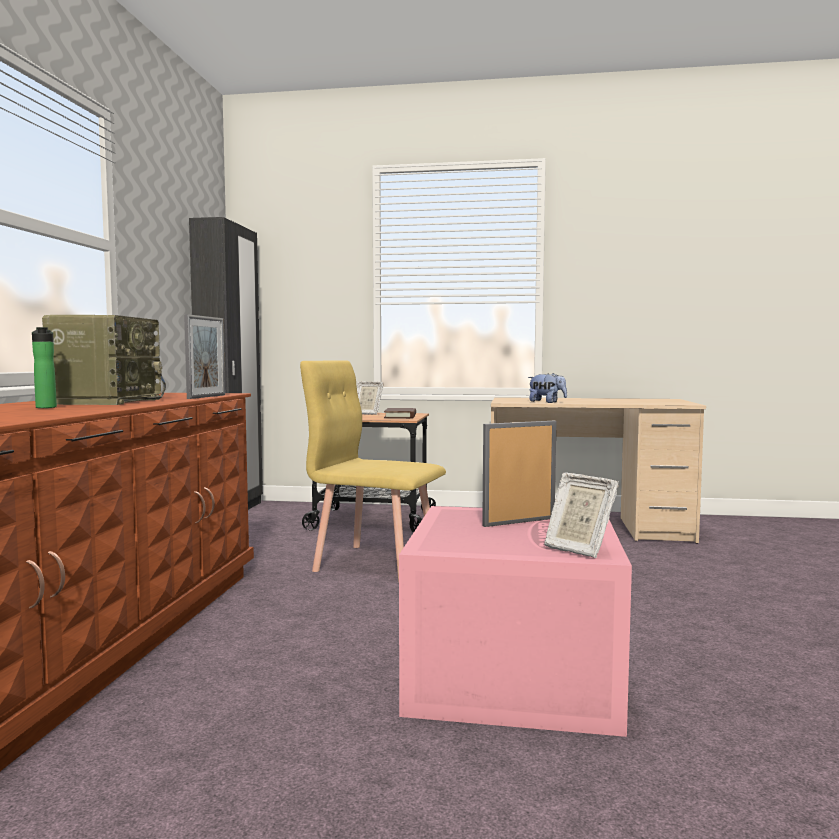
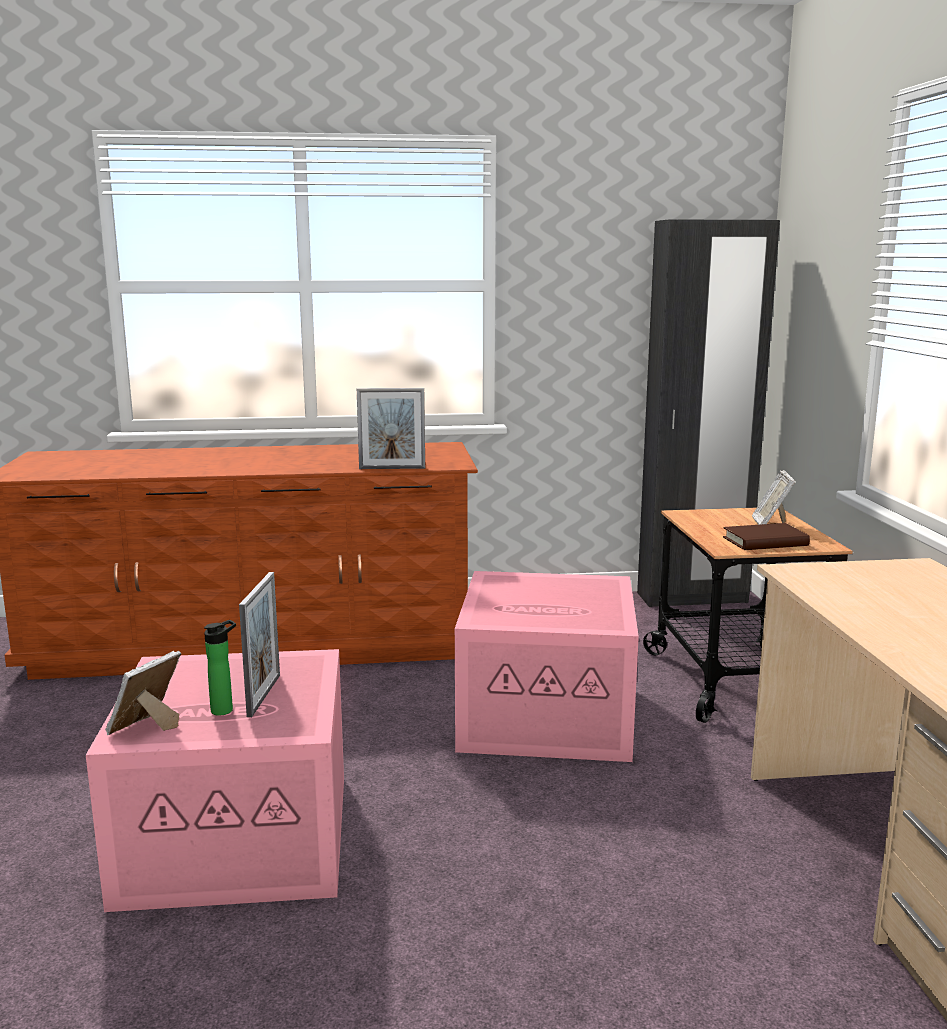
camera: 75 degrees right, 10 degrees up
bottle [32,327,57,408] -> bottle moved to [204,620,236,716]
radio [42,315,166,405] -> none
yellow chair [300,360,446,582] -> pink storage box [455,571,639,762]
picture frame [482,421,556,527] -> picture frame turned 45 degrees clockwise [239,572,280,717]
plush toy [528,373,567,403] -> none

